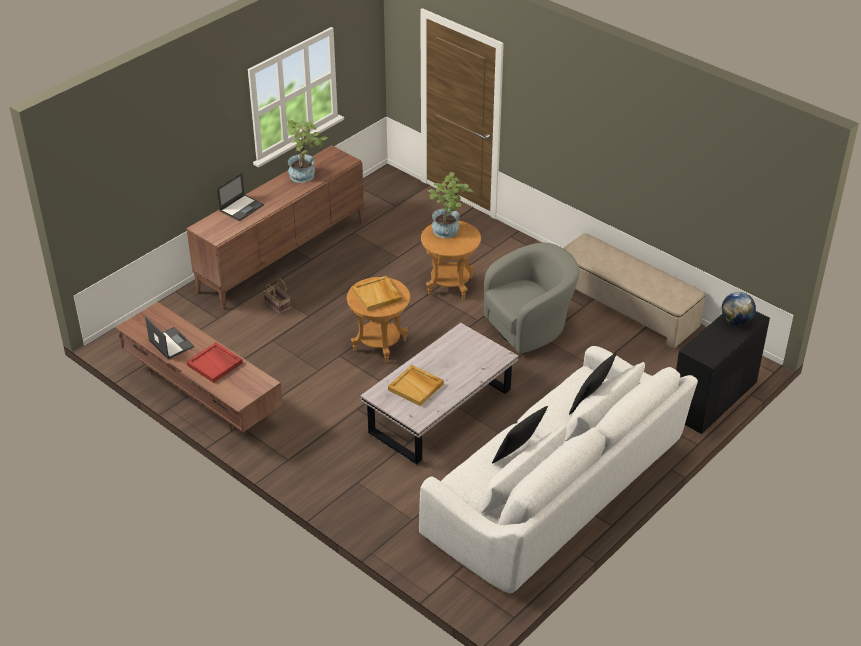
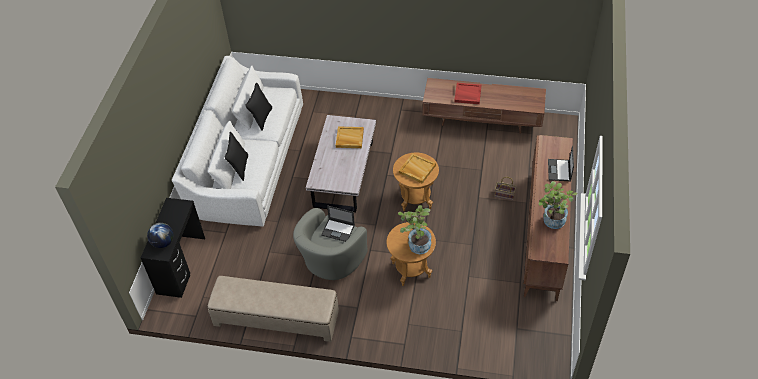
camera: 150 degrees right, 10 degrees up
laptop [145,316,194,359] -> laptop moved to [321,205,355,242]

